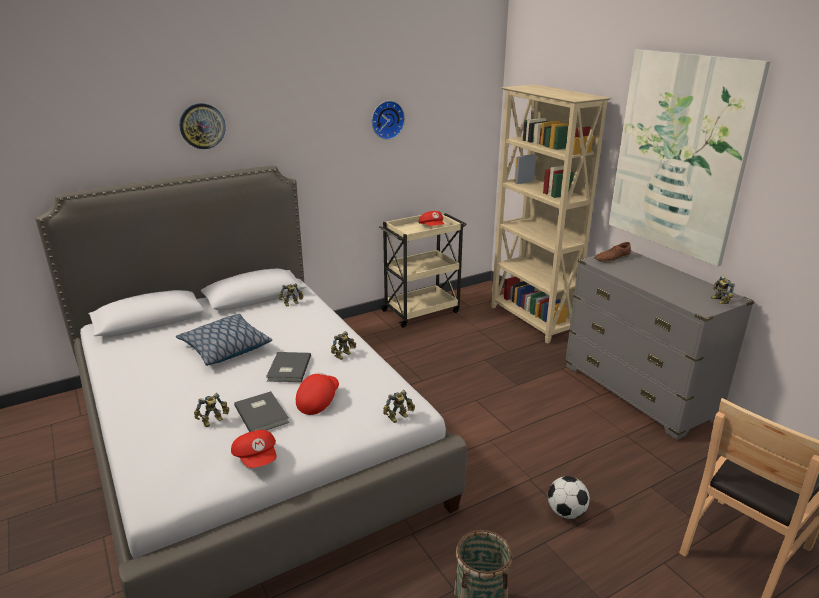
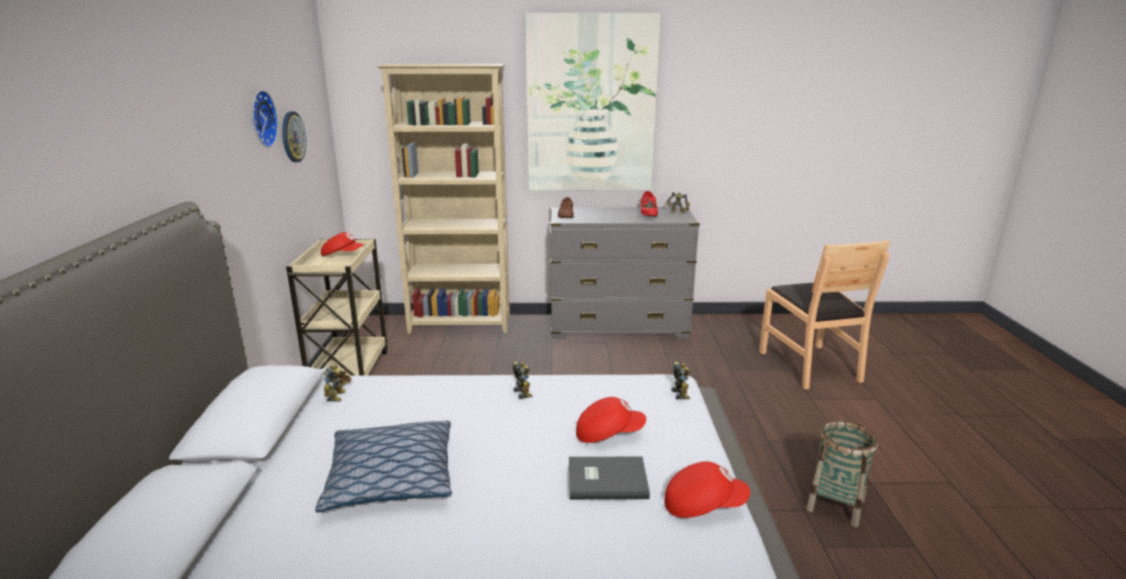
camera: 60 degrees left, 5 degrees down
wall clock [179,103,226,149] -> wall clock moved to [282,111,306,162]
toy robot [194,393,229,427] -> none
grey book [266,352,311,382] -> none
red cap [296,373,339,415] -> red cap turned 120 degrees clockwise [576,397,646,443]
football [548,476,590,519] -> none
none -> red shoe [641,191,658,217]

